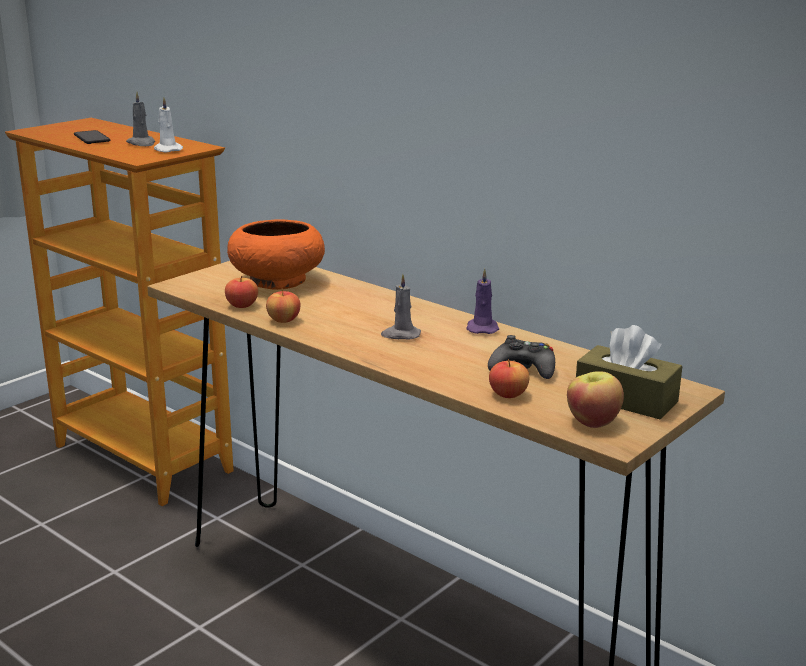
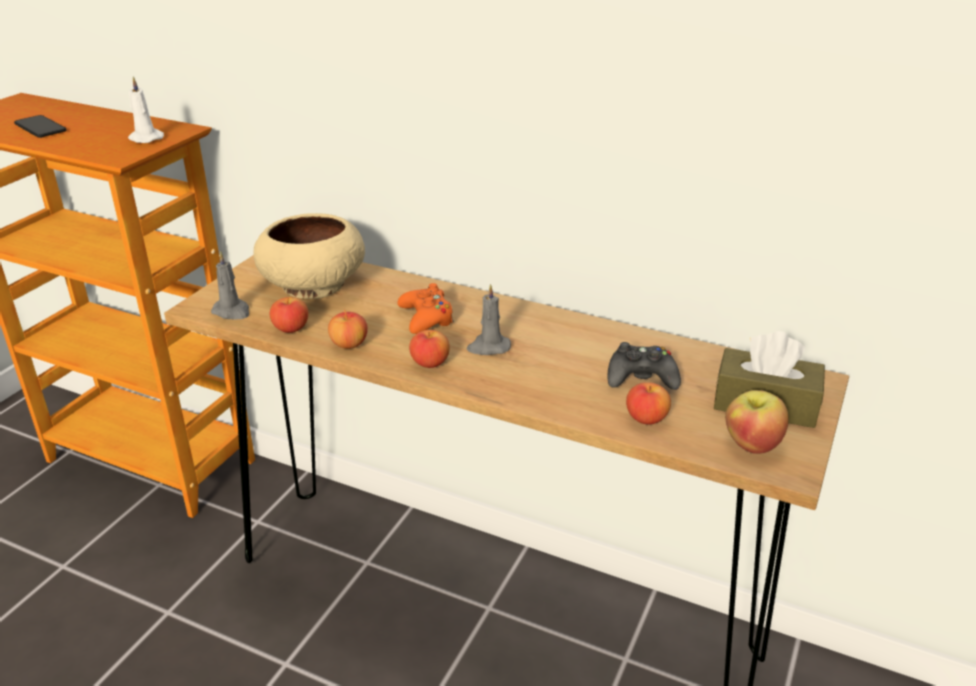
camera: 15 degrees left, 10 degrees up
grey candle [126,92,155,146] -> grey candle moved to [211,251,249,319]
orange bowl [227,219,325,290] -> beige bowl [253,213,365,299]
purple candle [466,269,499,334] -> none
none -> orange game controller [397,283,454,334]
none -> apple [409,330,450,368]

